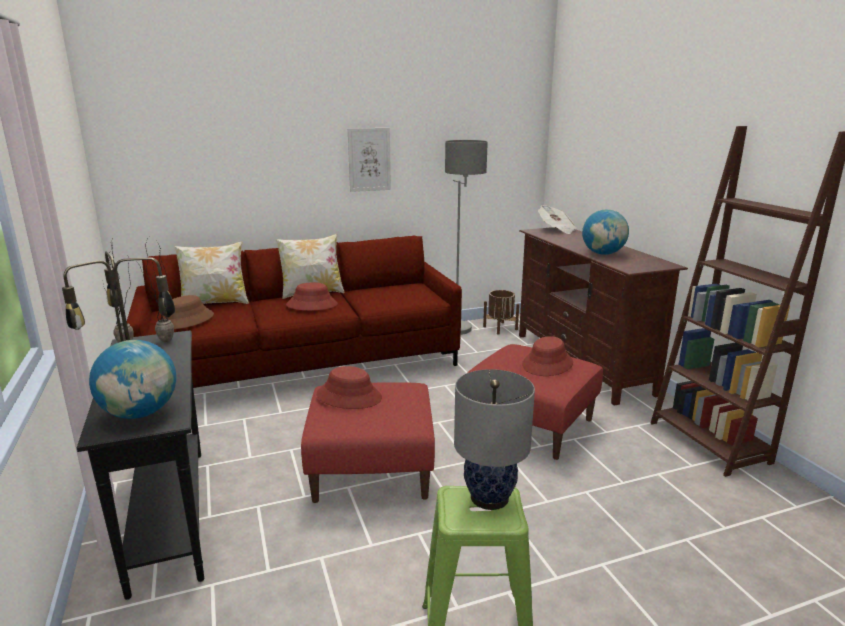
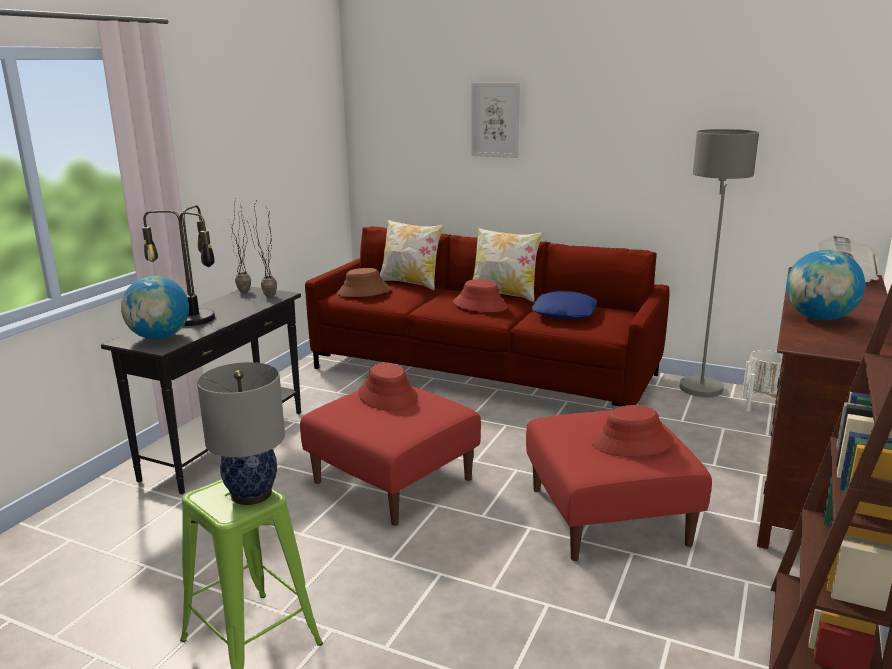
camera: 45 degrees right, 0 degrees up
picture [348,128,391,192] -> picture moved to [472,82,520,158]
brown planter [483,290,519,335] -> white planter [742,350,783,412]
none -> blue pillow [531,291,597,319]

